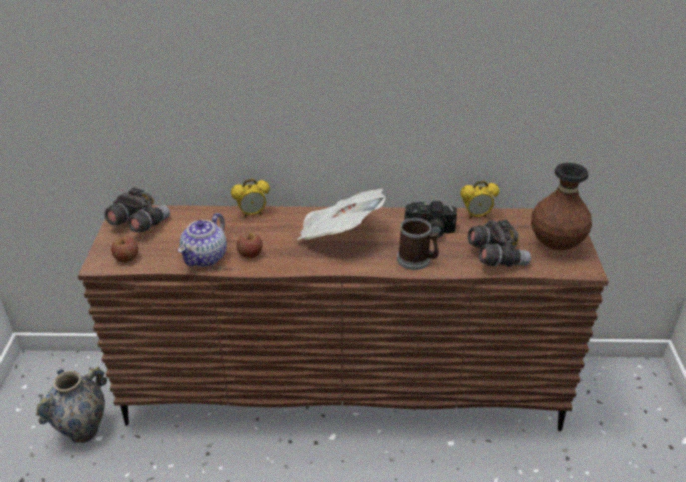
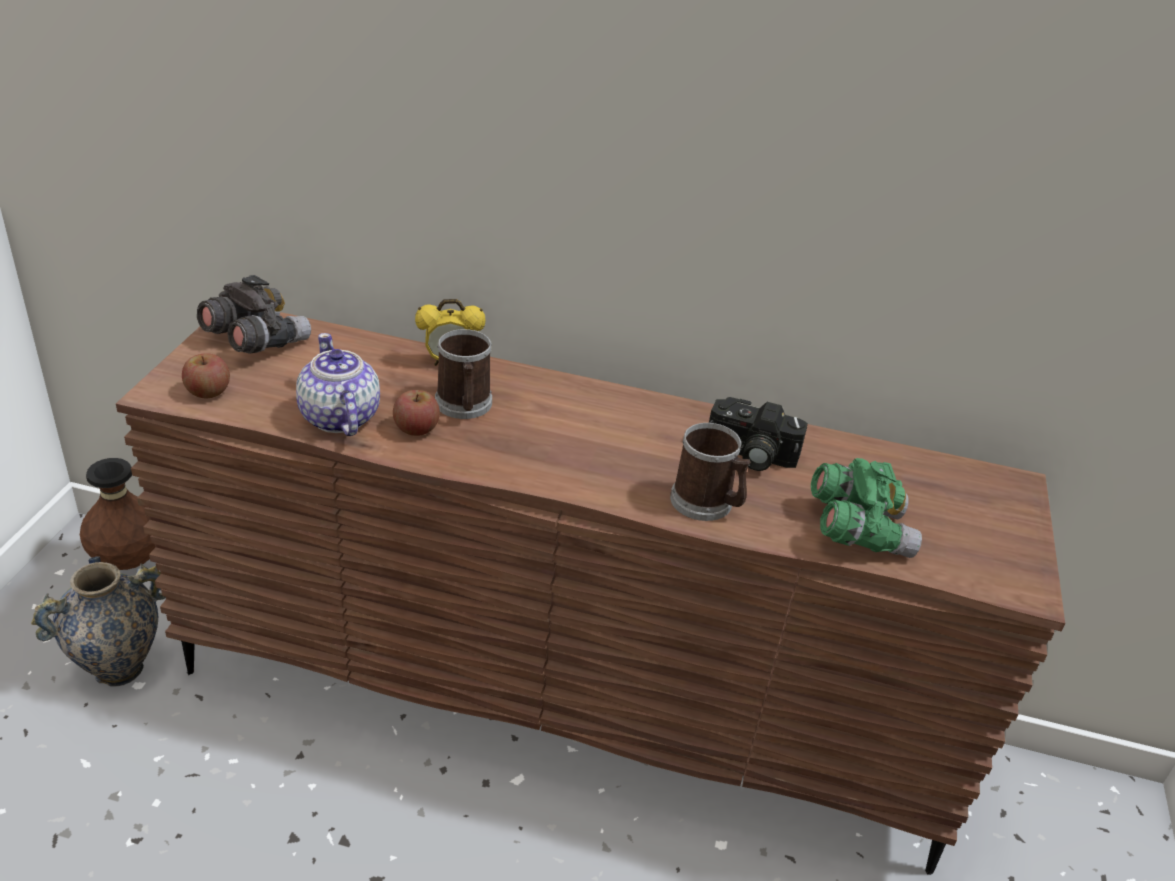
camera: 10 degrees right, 0 degrees up
teapot [178,213,227,267] -> teapot turned 120 degrees clockwise [296,333,380,436]
newspaper [297,188,386,240] -> none
alarm clock [460,181,499,219] -> none
grey binoculars [468,220,531,267] -> green binoculars [811,458,922,558]
brown vase [531,163,592,250] -> brown vase moved to [80,458,155,570]
none -> mug [435,329,492,419]

